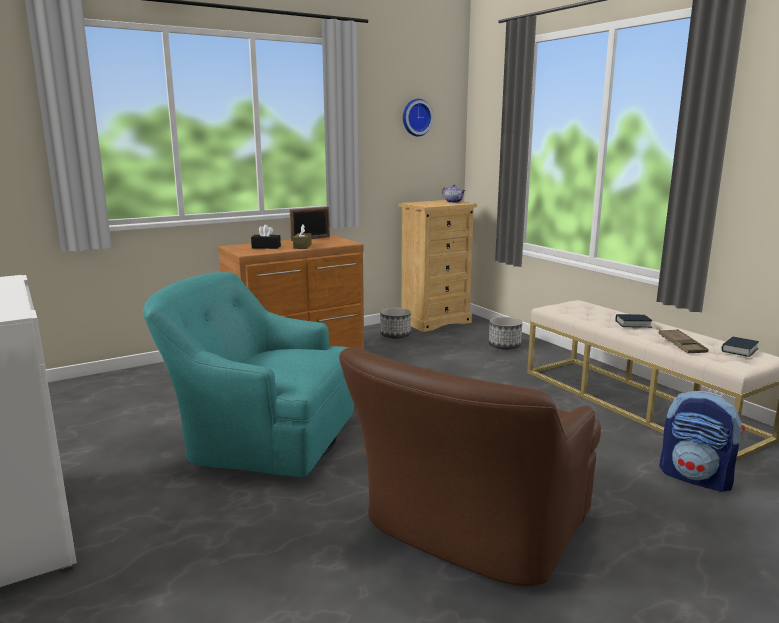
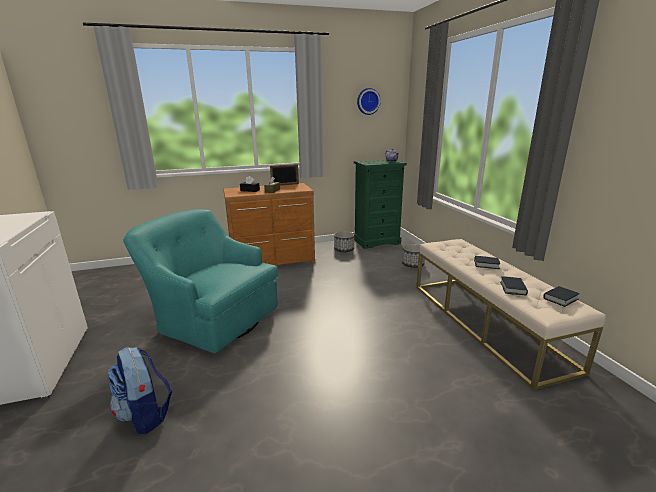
camera: 15 degrees right, 5 degrees up
brown armchair [339,347,601,587] -> none
beige dresser [399,200,477,332] -> green dresser [354,159,407,249]
brown tray [659,329,709,353] -> book [500,276,528,296]
backpack [659,391,745,492] -> backpack moved to [108,347,172,434]

